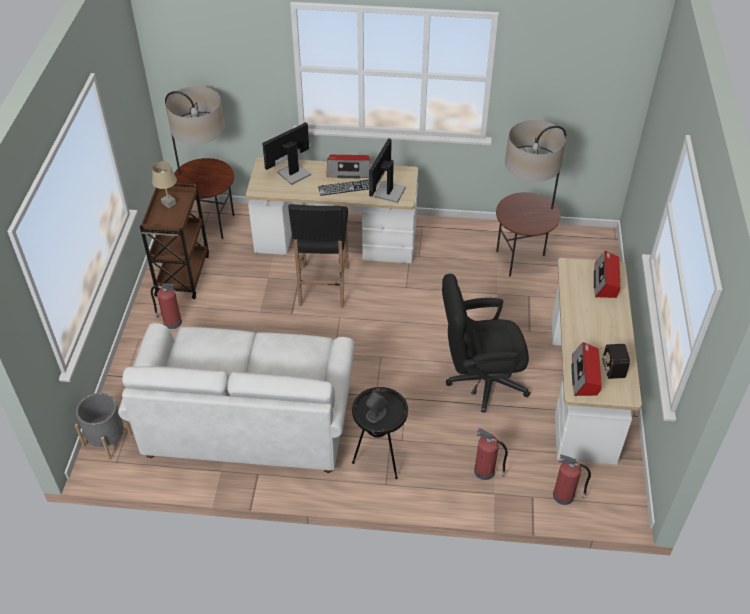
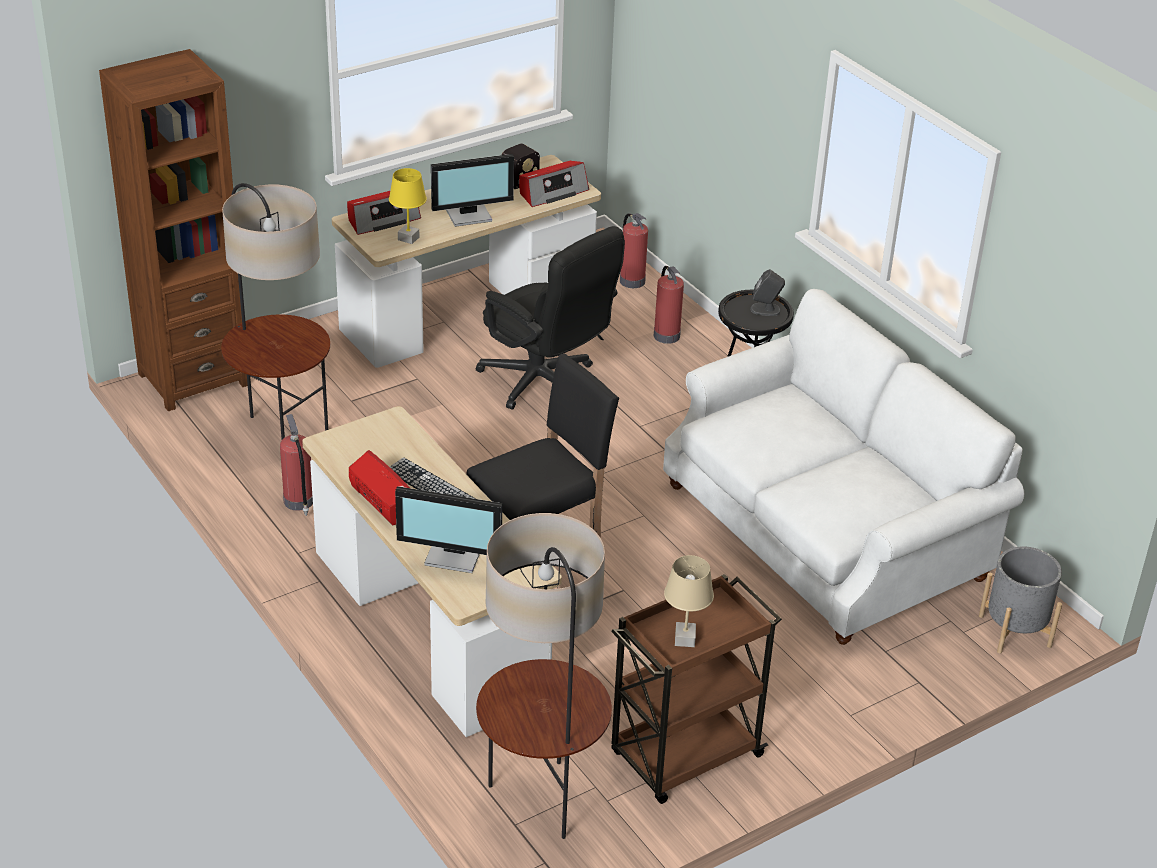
camera: 130 degrees left, 10 degrees down
fire extinguisher [151,283,182,329] -> fire extinguisher moved to [280,414,313,516]
monitor [369,138,406,203] -> monitor moved to [431,154,514,227]
none -> brown bookcase [99,49,248,411]
none -> yellow table lamp [389,168,427,244]

